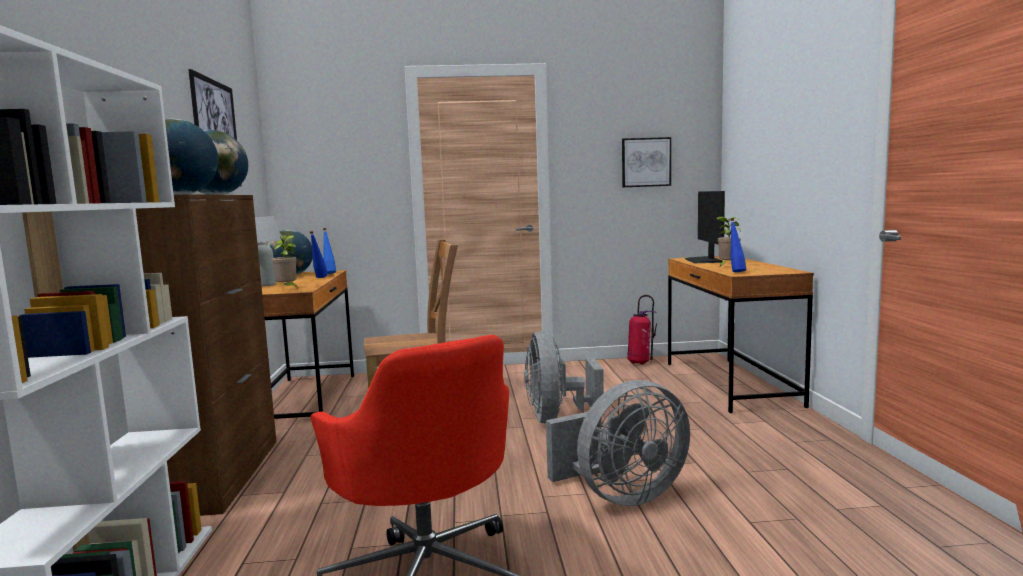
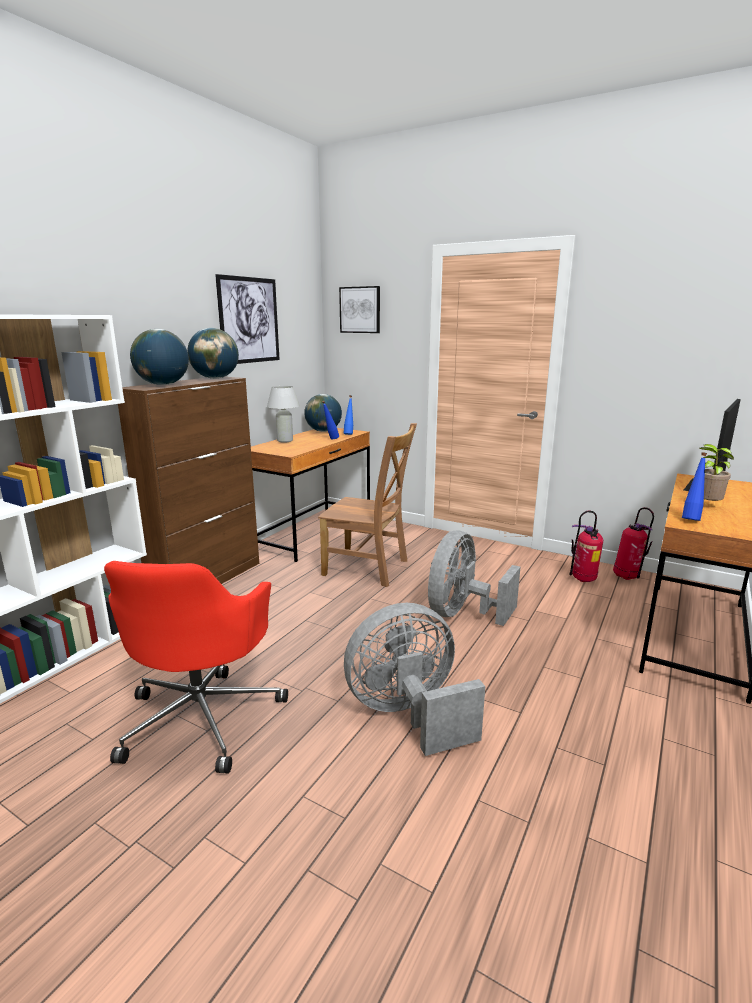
camera: 35 degrees right, 10 degrees up
potted plant [272,235,298,289] -> none
grey fan [546,380,690,506] -> grey fan turned 150 degrees clockwise [344,603,485,756]
picture [622,137,671,187] -> picture moved to [339,286,380,333]
none -> fire extinguisher [569,511,603,582]

